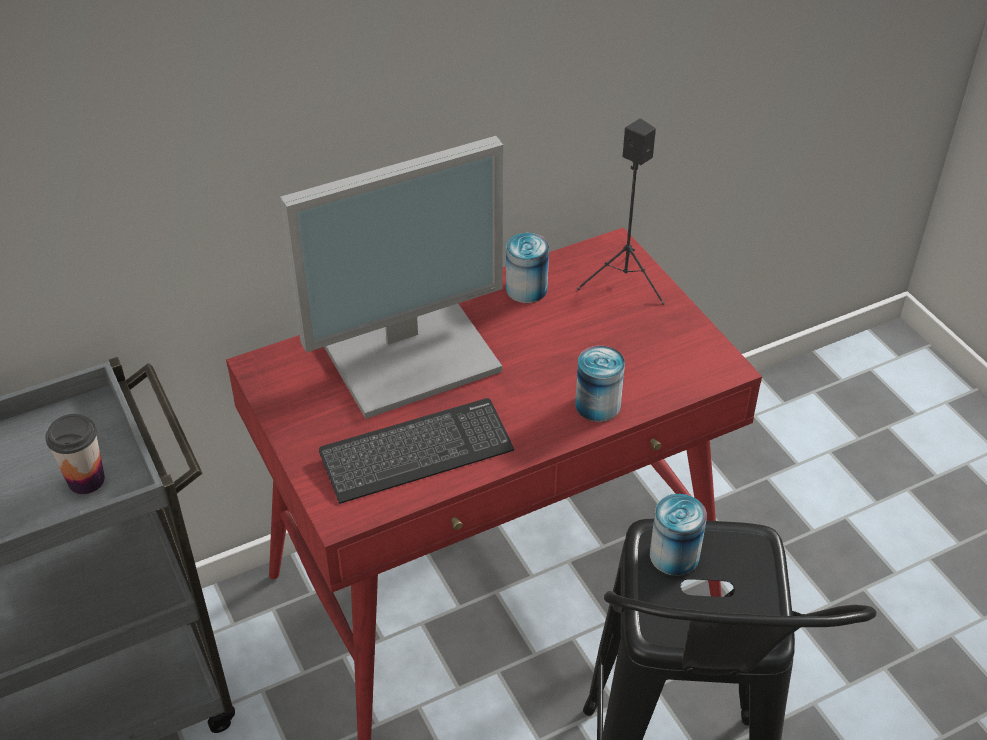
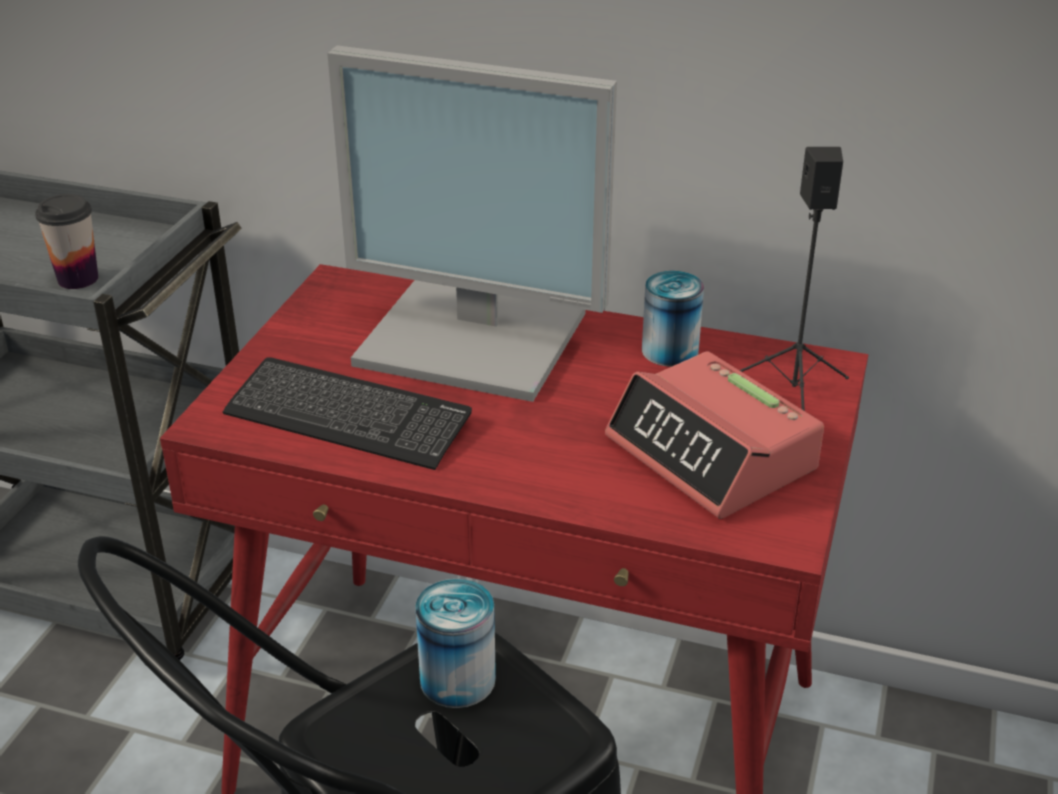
camera: 45 degrees right, 10 degrees down
can [575,346,625,422] -> none
none -> alarm clock [605,351,824,519]

